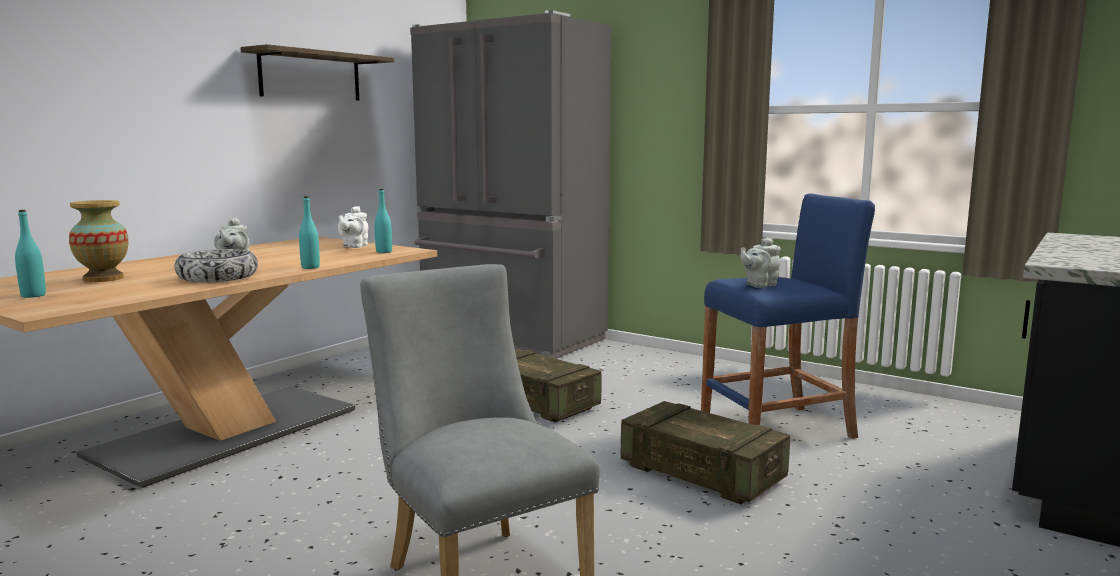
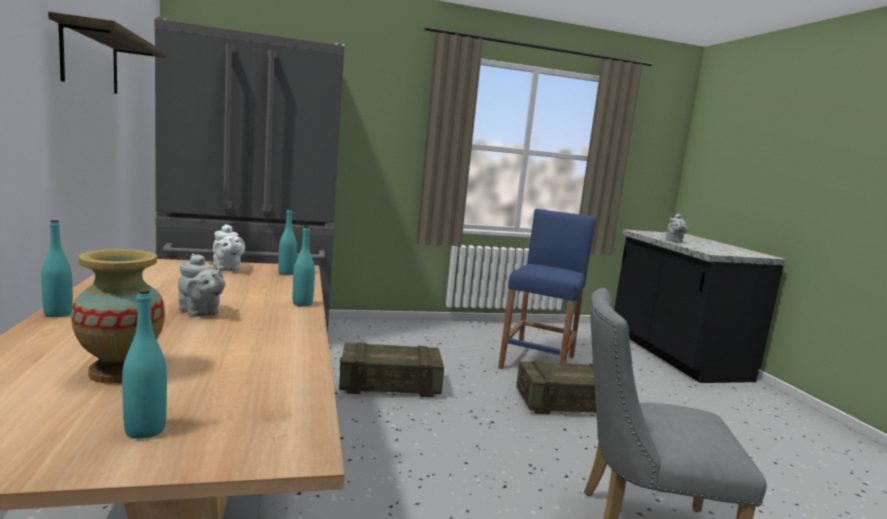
camera: 50 degrees left, 0 degrees up
bowl [175,249,258,282] -> none
grey teapot [740,238,781,288] -> grey teapot moved to [666,214,688,243]
none -> turquoise bottle [41,220,73,317]

